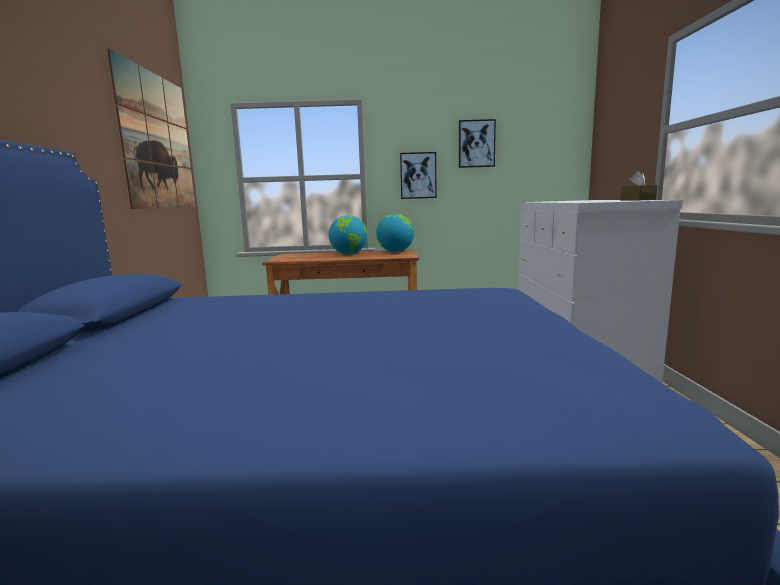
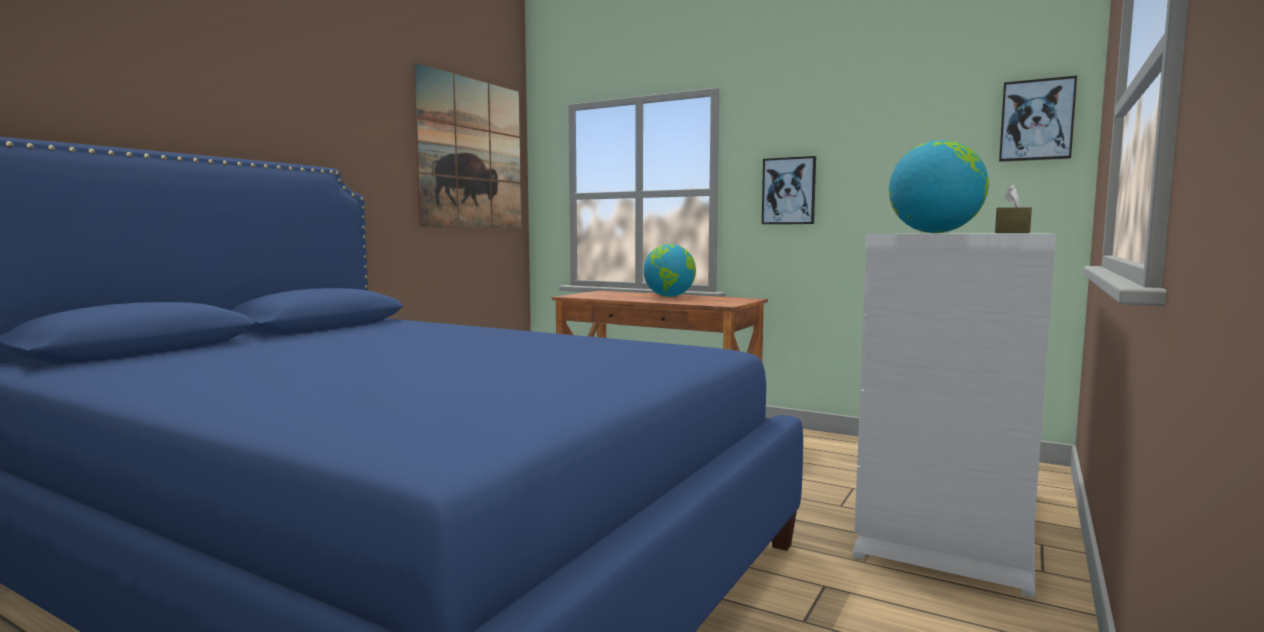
camera: 30 degrees right, 5 degrees down
globe [376,214,414,252] -> globe moved to [889,140,989,233]
picture [459,119,496,168] -> picture moved to [999,76,1077,162]

